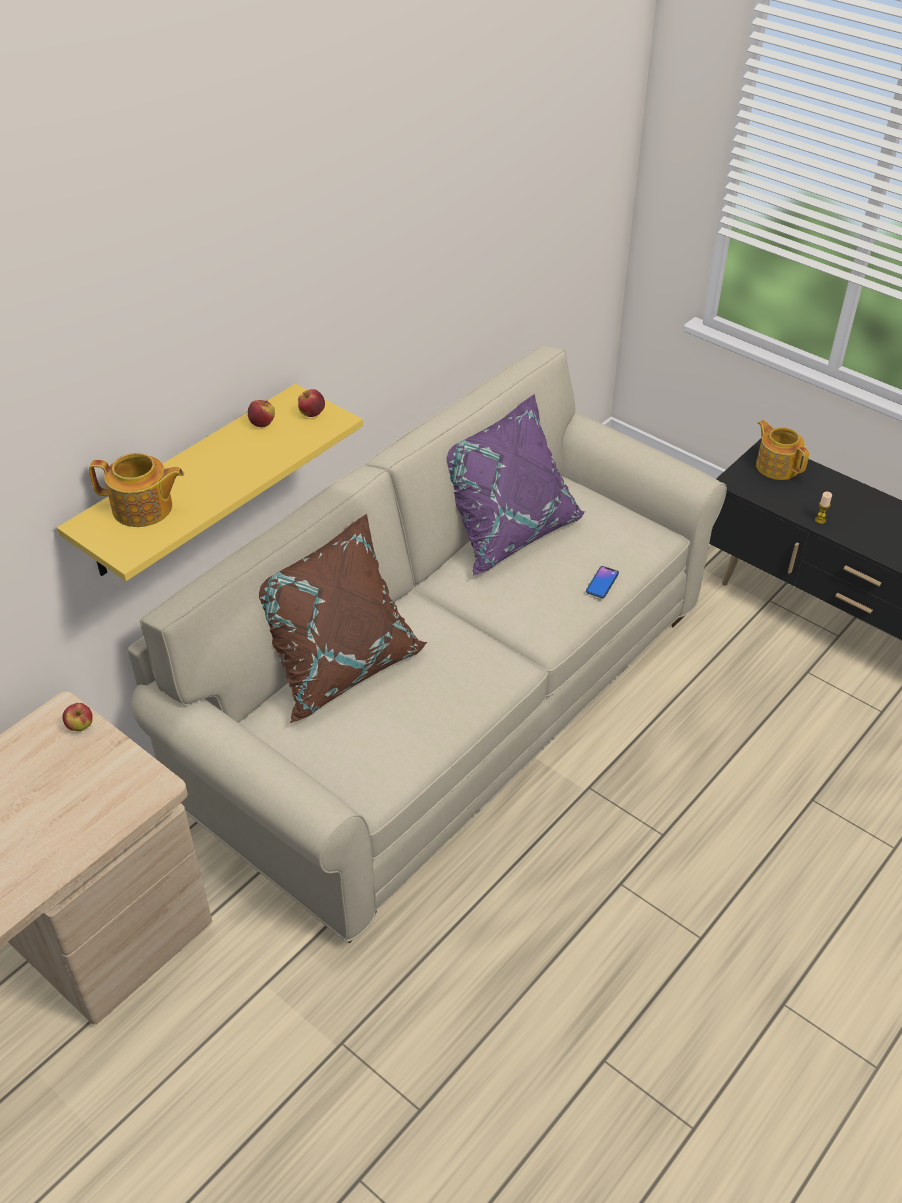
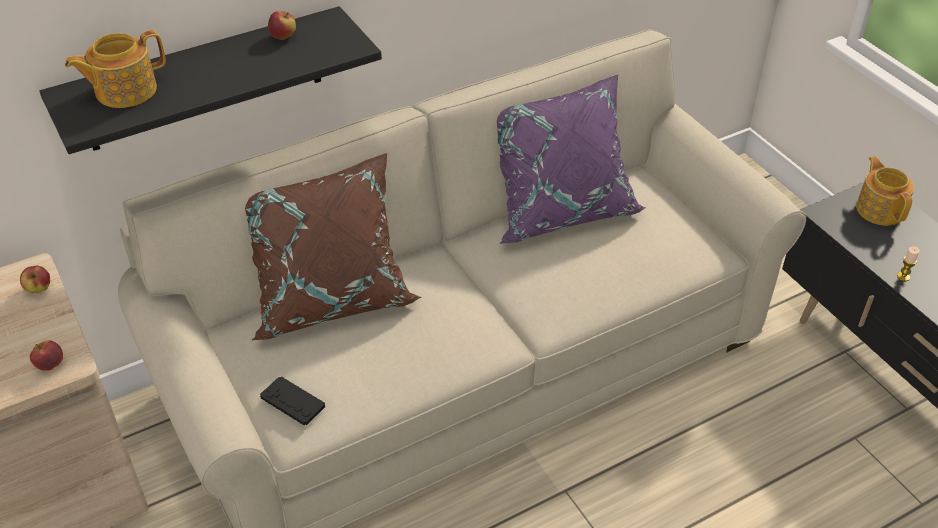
camera: 20 degrees right, 0 degrees up
yellow shelf [57,384,363,581] -> black shelf [39,6,382,154]
teapot [89,453,184,527] -> teapot turned 120 degrees clockwise [65,30,166,108]
apple [298,389,325,417] -> apple moved to [30,340,63,371]
phone [586,566,619,598] -> none
none -> black game controller [260,376,325,426]

